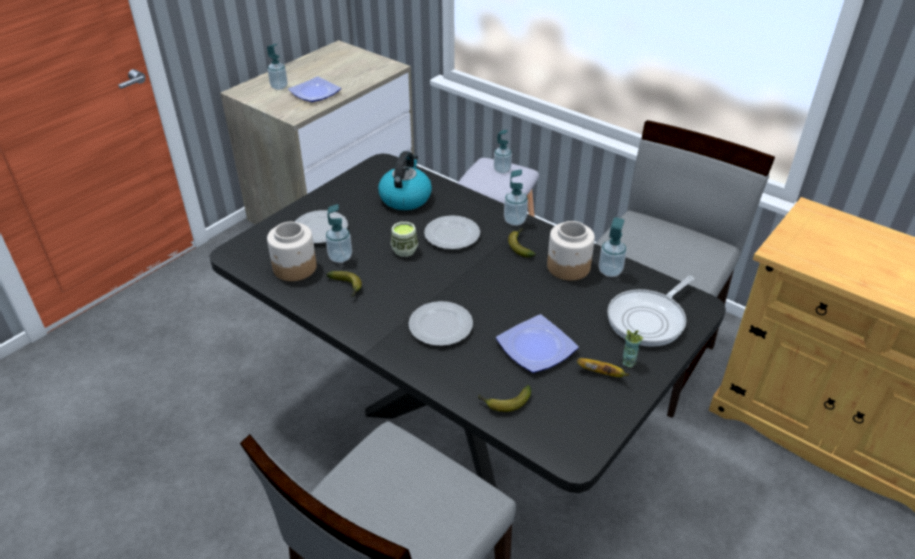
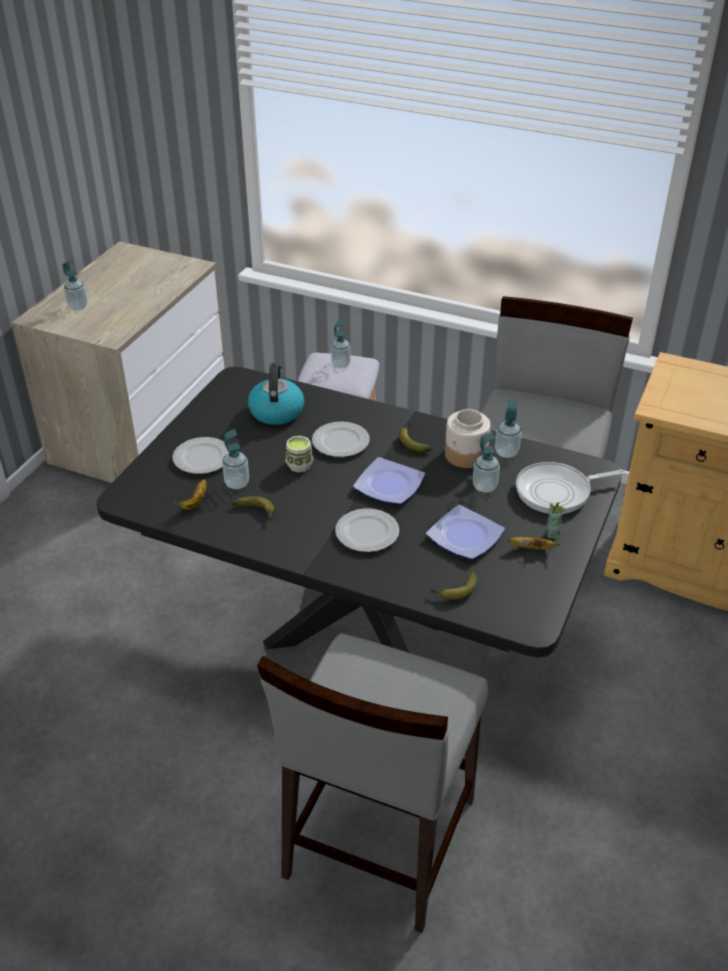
camera: 15 degrees left, 0 degrees up
jar [267,222,317,281] -> banana [173,479,206,510]
plate [288,77,341,102] -> plate moved to [353,457,425,505]
soap dispenser [504,169,528,226] -> soap dispenser moved to [473,433,500,493]
frying pan [607,276,694,347] -> frying pan turned 45 degrees clockwise [516,462,625,514]

